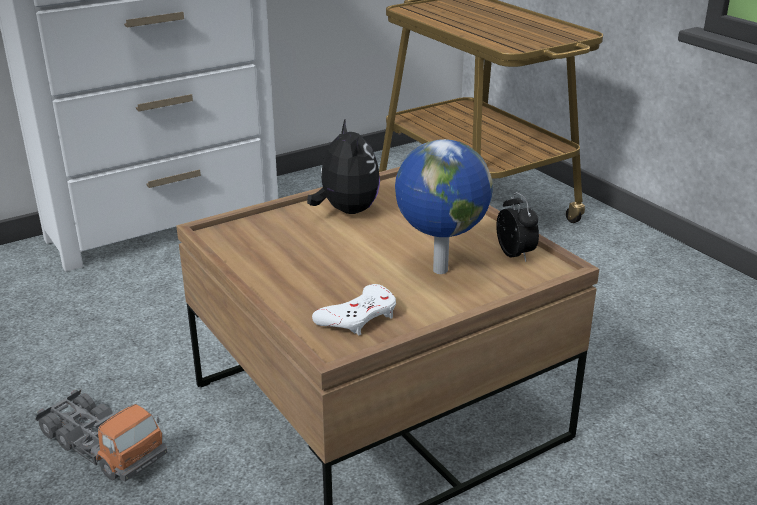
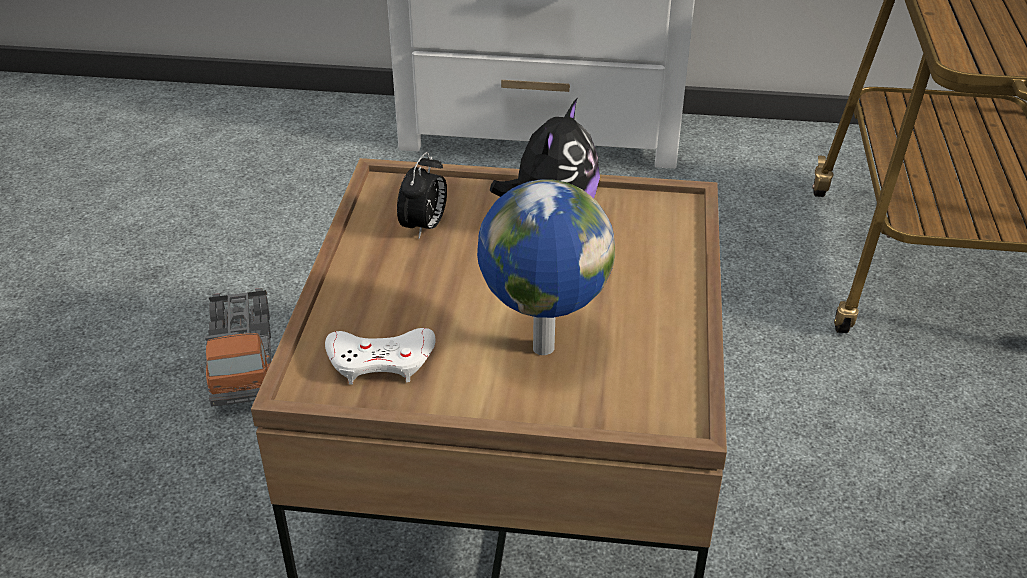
camera: 40 degrees right, 10 degrees up
alarm clock [496,192,539,262] -> alarm clock moved to [397,152,447,239]

